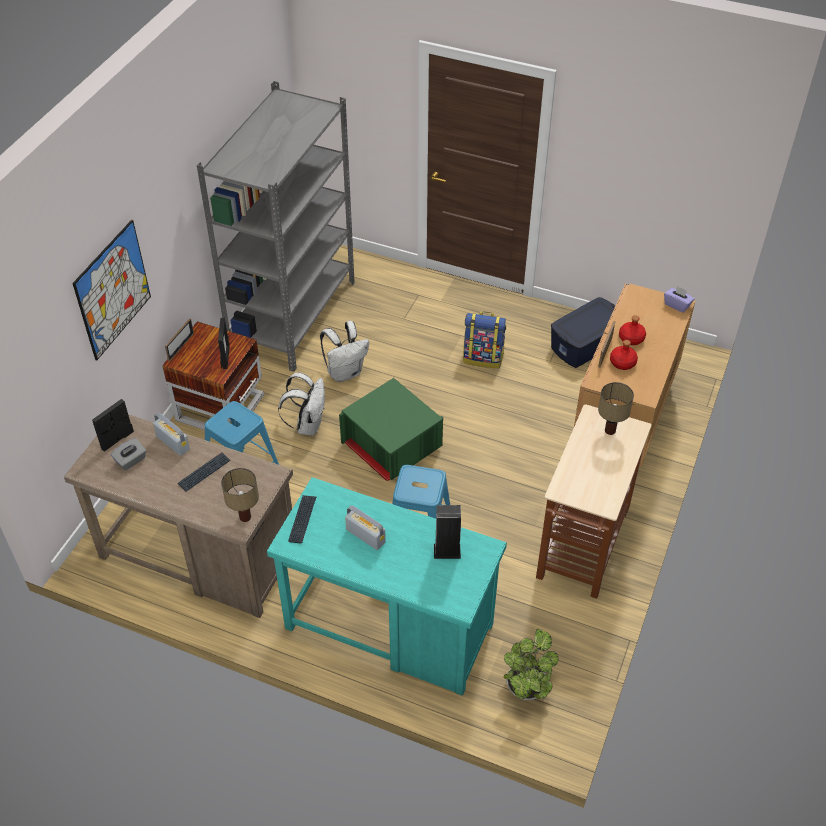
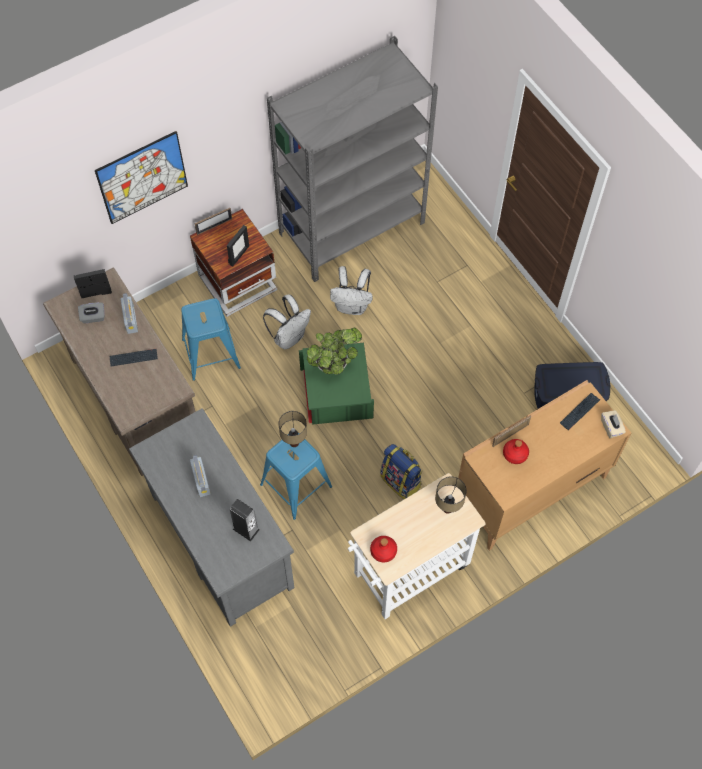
camera: 35 degrees right, 15 degrees up
table lamp [221,468,259,522] -> table lamp moved to [278,411,307,447]
turquoise desk [267,477,507,696] -> grey desk [129,408,294,627]
keyboard [288,495,316,544] -> keyboard moved to [560,393,600,430]
backpack [463,311,506,368] -> backpack moved to [380,444,422,499]
potted plant [503,629,559,700] -> potted plant moved to [307,328,362,375]
brown cart [536,404,651,599] -> white cart [348,473,486,619]
red bottle [619,316,646,345] -> red bottle moved to [370,536,397,562]
purple tissue box [664,286,694,313] -> beige tissue box [601,410,626,438]

